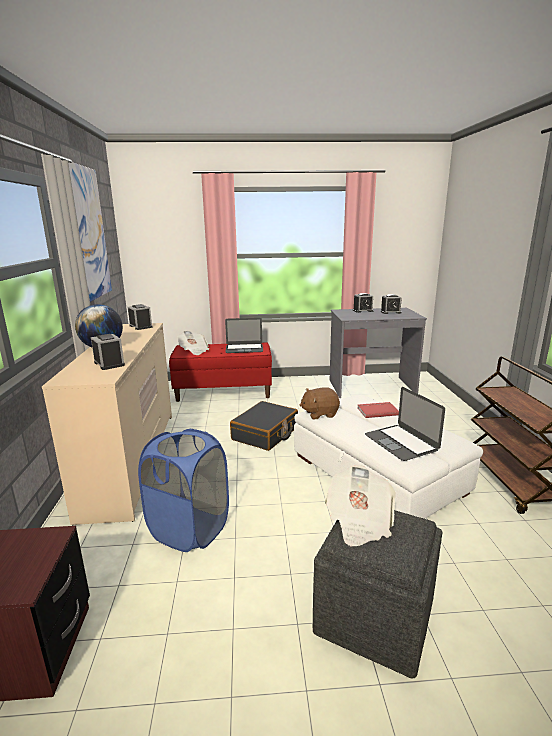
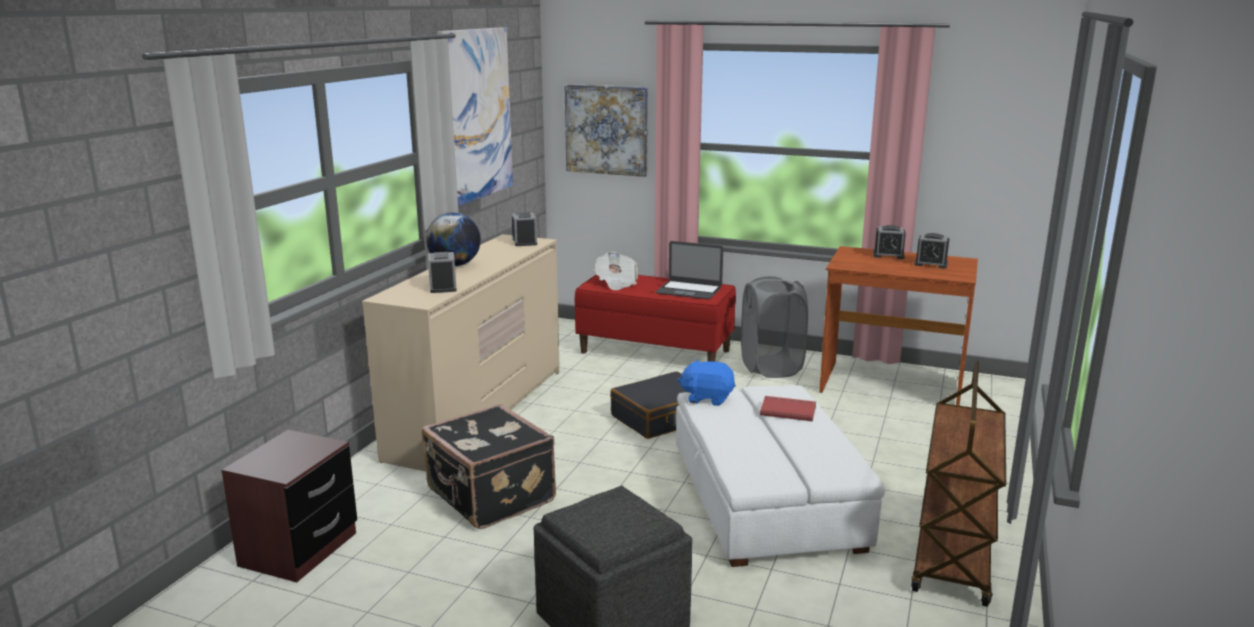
camera: 25 degrees right, 0 degrees up
blue laundry basket [138,429,229,552] -> black suitcase [422,404,556,529]
brown plush toy [300,387,340,419] -> blue plush toy [678,359,736,406]
newspaper [325,465,396,546] -> none
grey desk [330,308,427,398] -> brown desk [819,246,978,406]
laptop [365,387,445,461] -> none
none -> picture [564,84,648,177]
none -> grey laundry basket [741,276,808,378]

